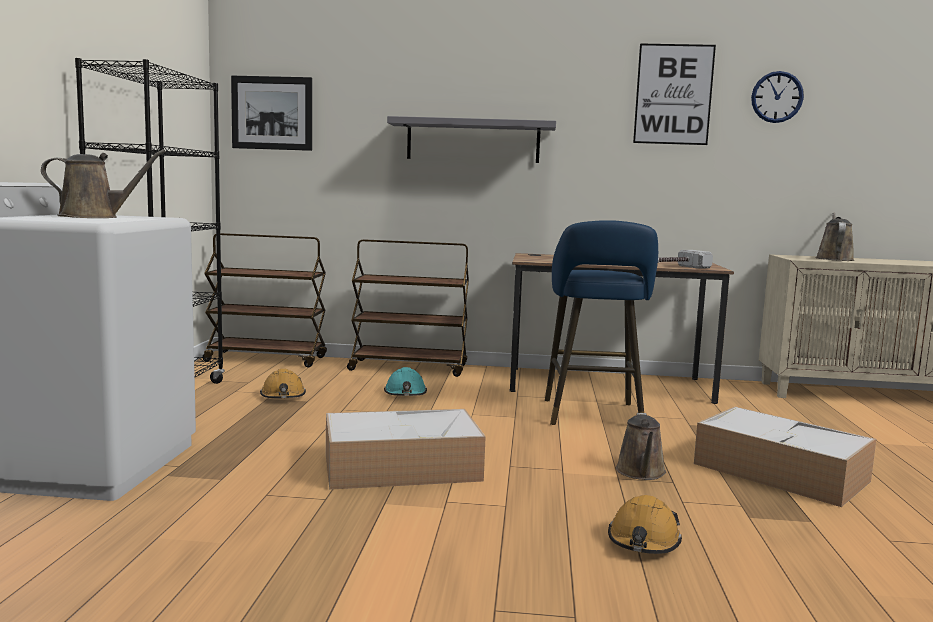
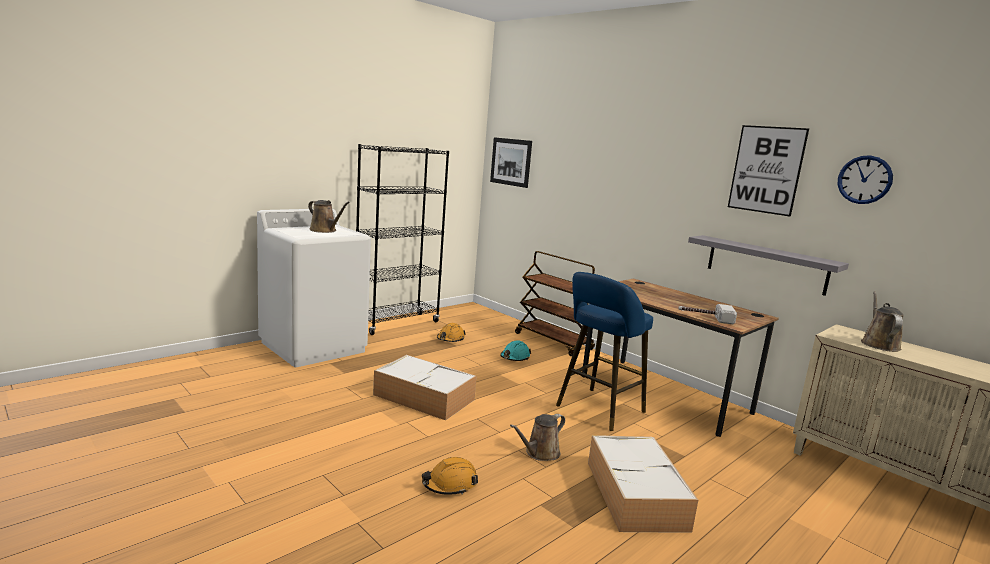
camera: 40 degrees right, 5 degrees up
brown cart [202,233,327,367] -> none
grey shelf [387,116,556,163] -> grey shelf moved to [688,235,849,296]
brown watering can [815,213,855,261] -> brown watering can turned 45 degrees counterclockwise [861,291,904,352]

